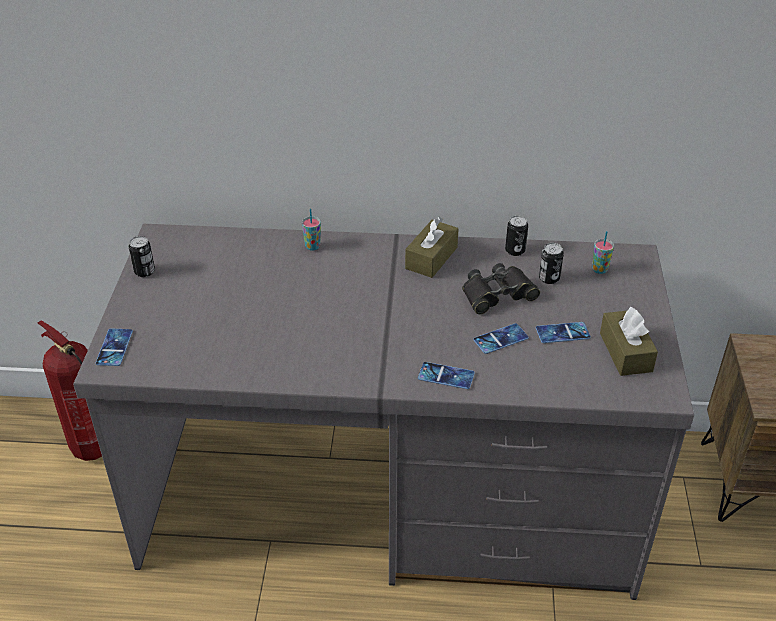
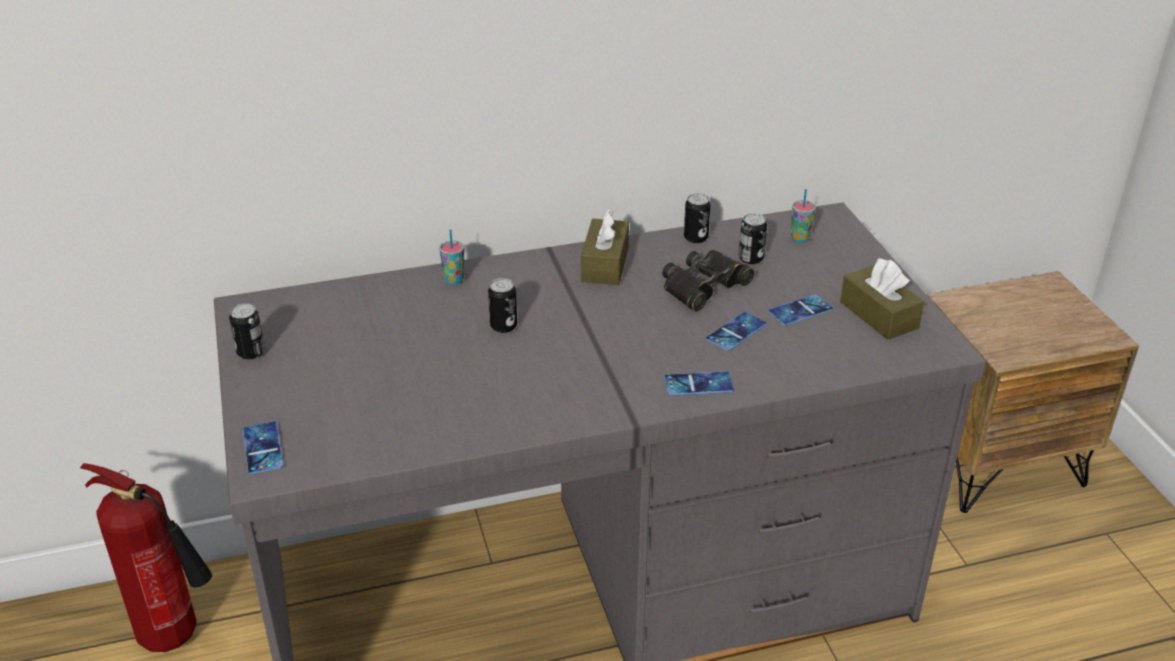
camera: 20 degrees left, 5 degrees down
none -> can [488,278,517,333]

